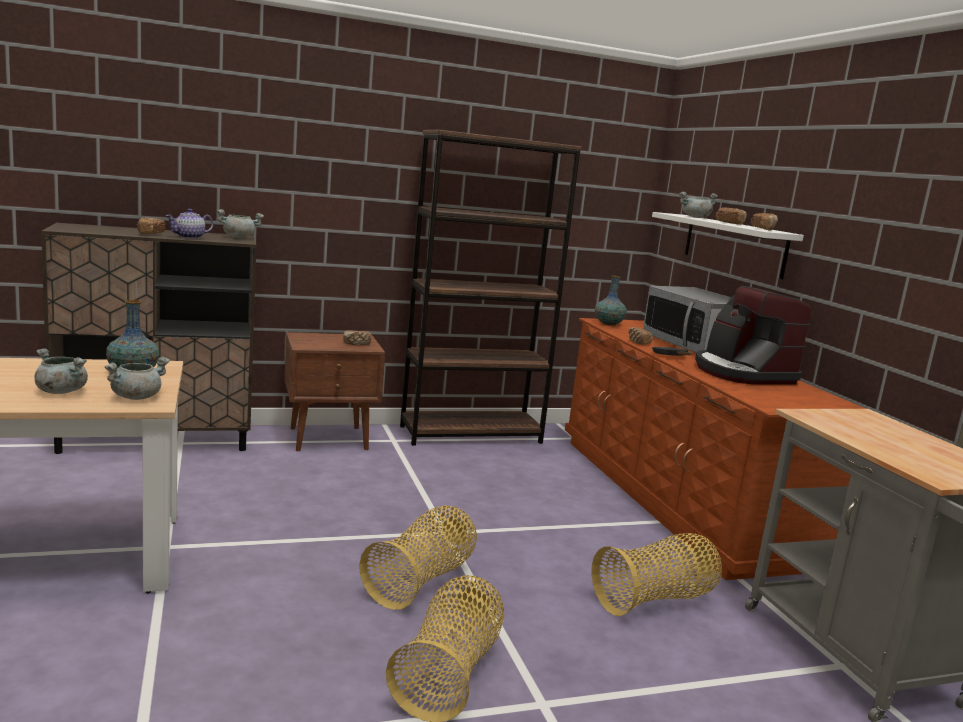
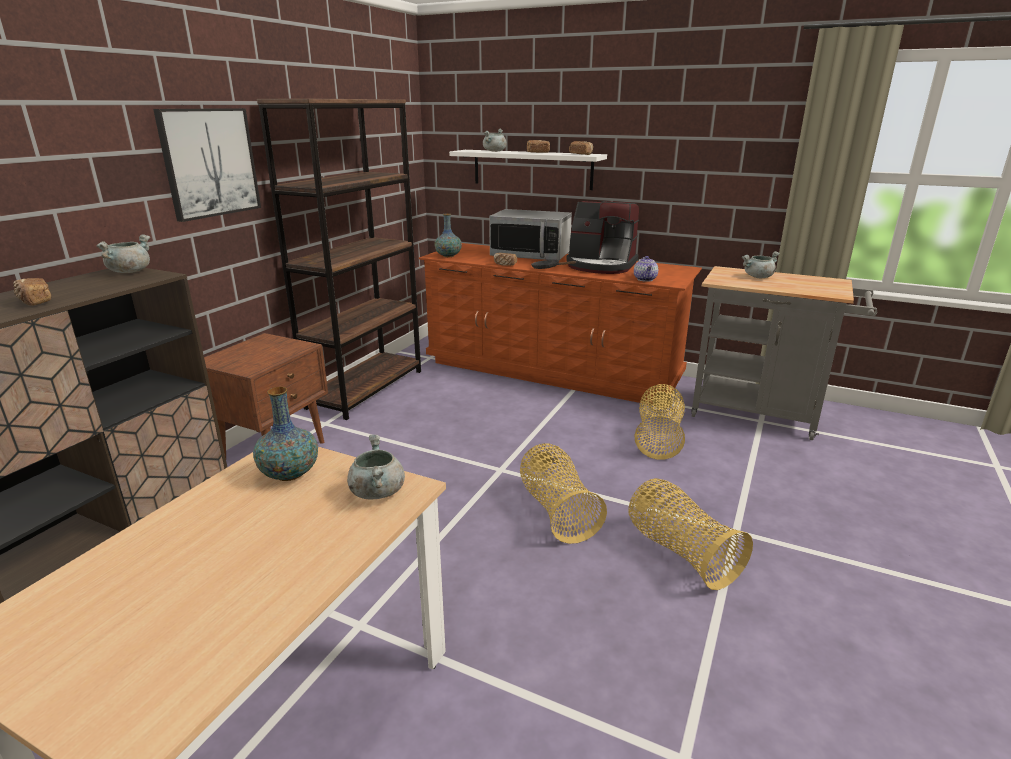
camera: 45 degrees left, 10 degrees up
grey cooking pot [34,348,88,394] -> grey cooking pot moved to [742,251,780,278]
teapot [166,209,214,239] -> teapot moved to [634,256,658,282]
bread [343,330,371,345] -> none
none -> picture [153,108,261,222]

